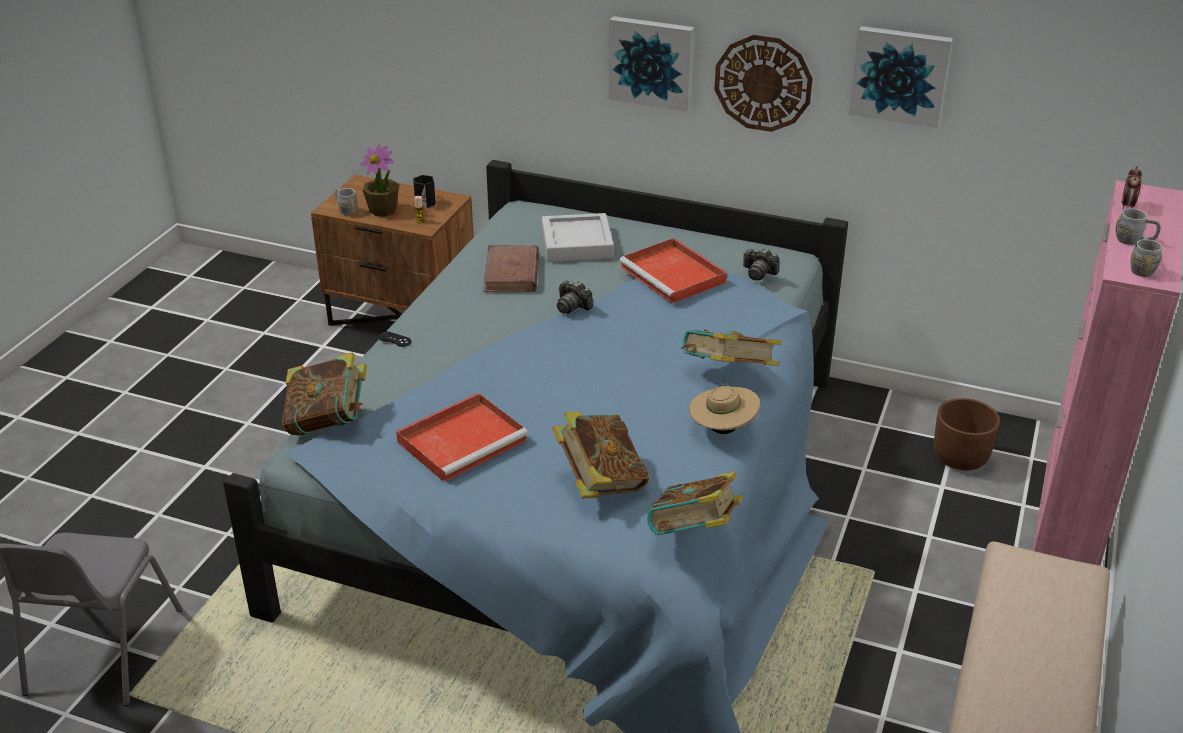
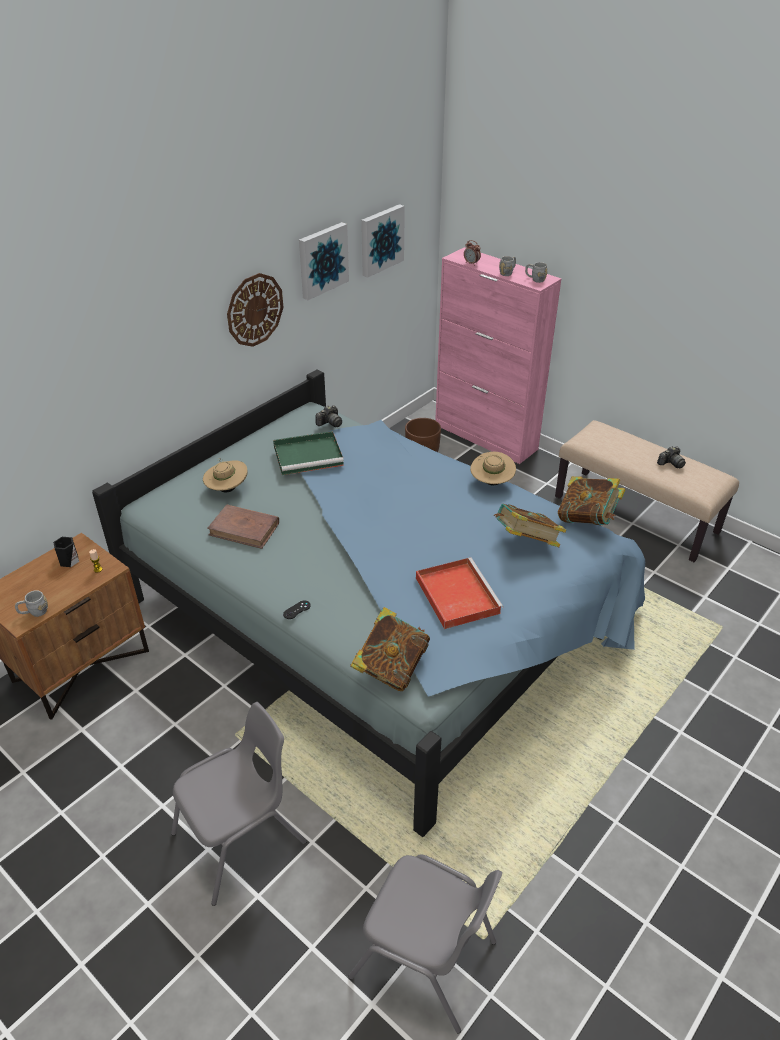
camera: 70 degrees left, 5 degrees up
potted plant [360,144,399,217] -> none
grey tray [542,213,614,262] -> beige hat [203,458,248,492]
camera [557,280,593,314] -> camera moved to [657,446,686,469]
picture [609,16,694,112] -> picture moved to [361,204,405,278]
red tray [619,238,727,303] -> green tray [273,431,344,475]
book [681,330,781,366] -> none
none -> grey chair [171,702,307,906]

